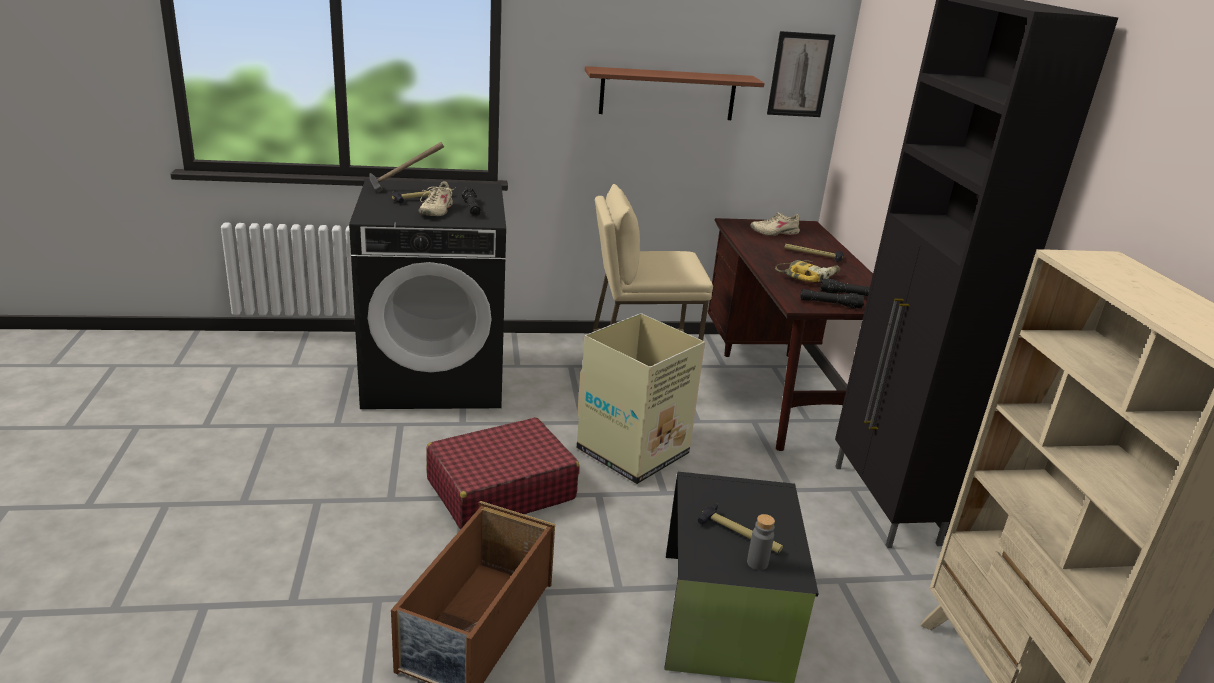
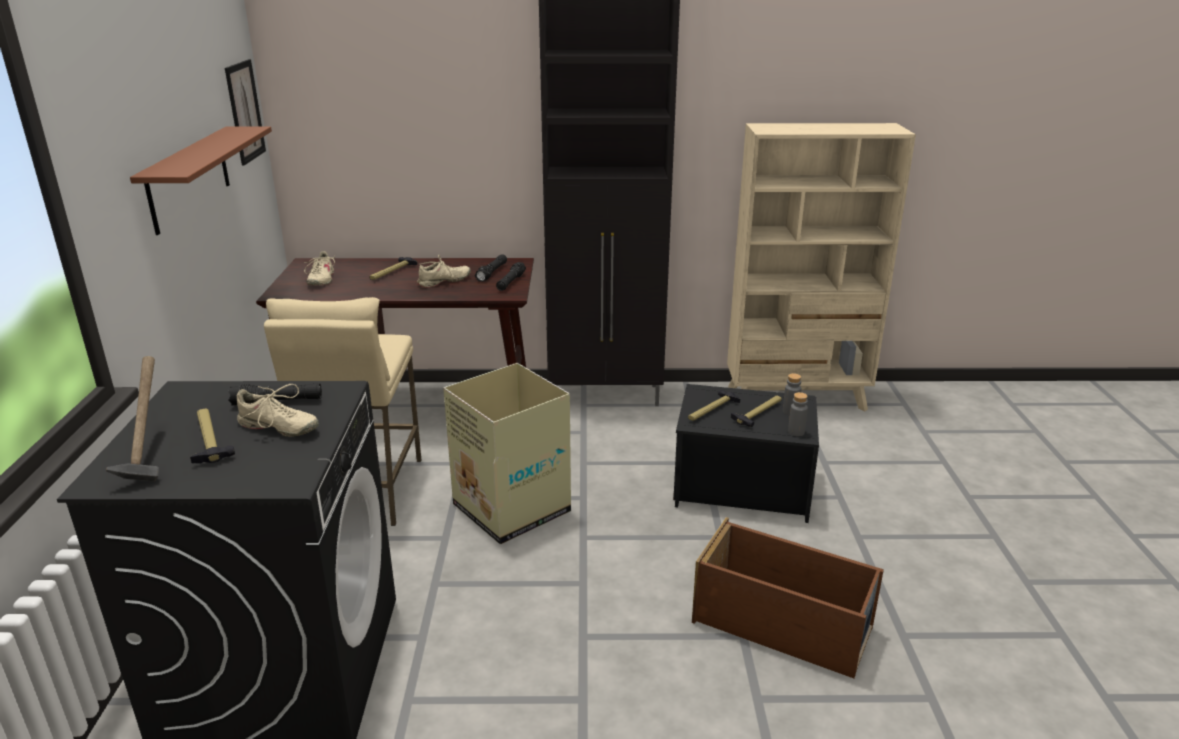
camera: 80 degrees left, 0 degrees up
red suitcase [426,417,580,530] -> none
power drill [775,260,840,283] -> beige shoe [417,255,471,287]
none -> hammer [688,390,740,421]
none -> grey bottle [788,392,808,436]

